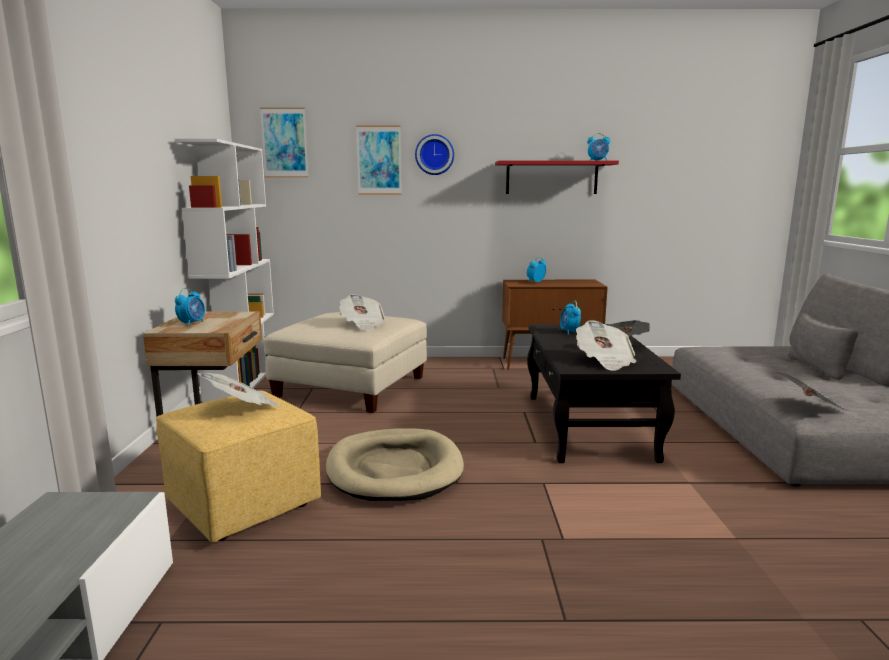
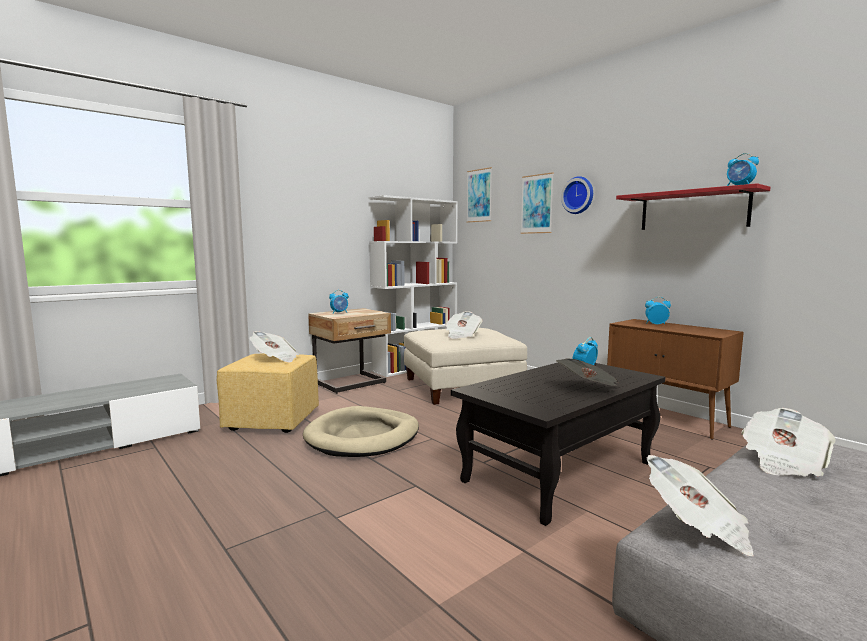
camera: 50 degrees right, 5 degrees down
newspaper [576,320,637,371] -> newspaper moved to [742,408,836,476]

